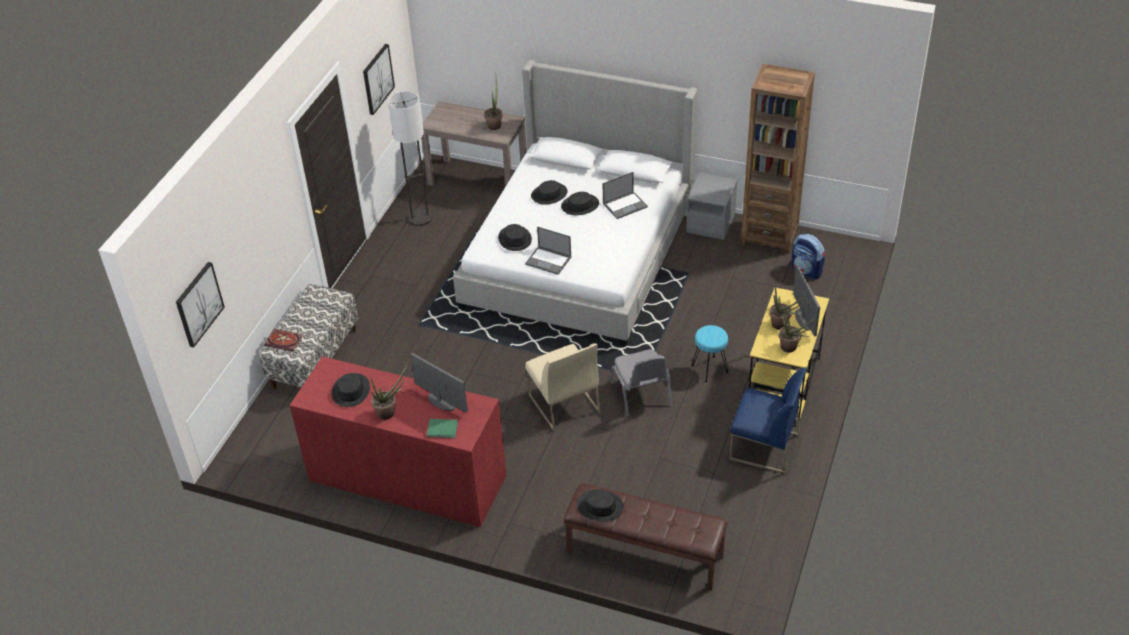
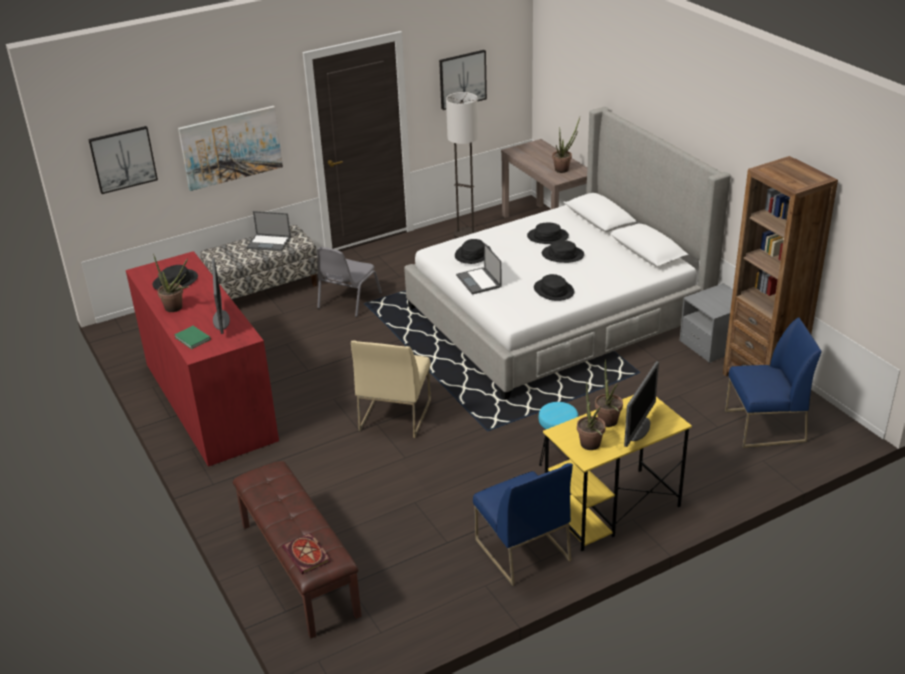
camera: 40 degrees right, 10 degrees down
book [264,329,302,351] -> book moved to [282,533,331,574]
black hat [577,490,624,522] -> black hat moved to [534,274,575,301]
laptop [603,172,648,219] -> laptop moved to [247,211,291,251]
grey chair [610,349,672,417] -> grey chair moved to [317,247,382,317]
backpack [791,234,825,280] -> blue chair [725,317,821,448]
none -> picture [178,106,283,191]

